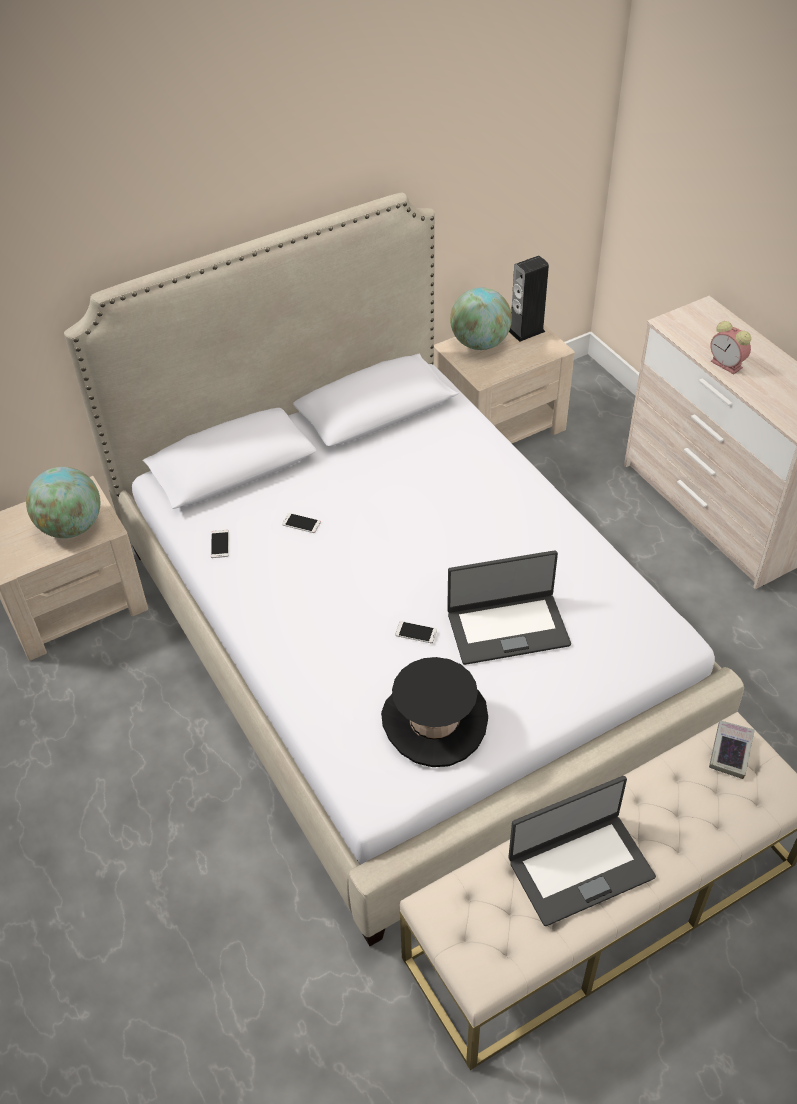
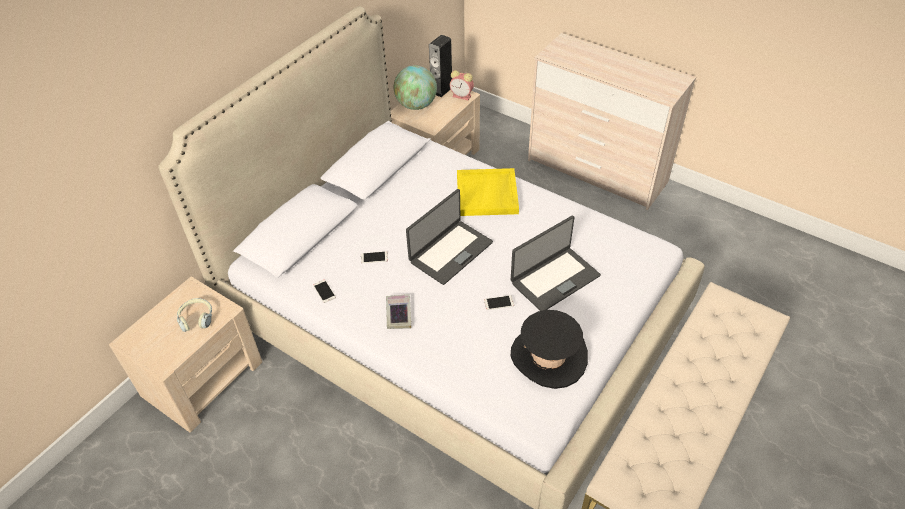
camera: 25 degrees left, 0 degrees up
globe [26,467,100,538] -> headphones [177,298,212,332]
laptop [508,776,656,926] -> laptop moved to [406,189,493,285]
book [709,721,755,779] -> book moved to [386,294,411,329]
alarm clock [710,321,751,374] -> alarm clock moved to [450,70,474,100]
none -> yellow tray [457,168,519,216]

